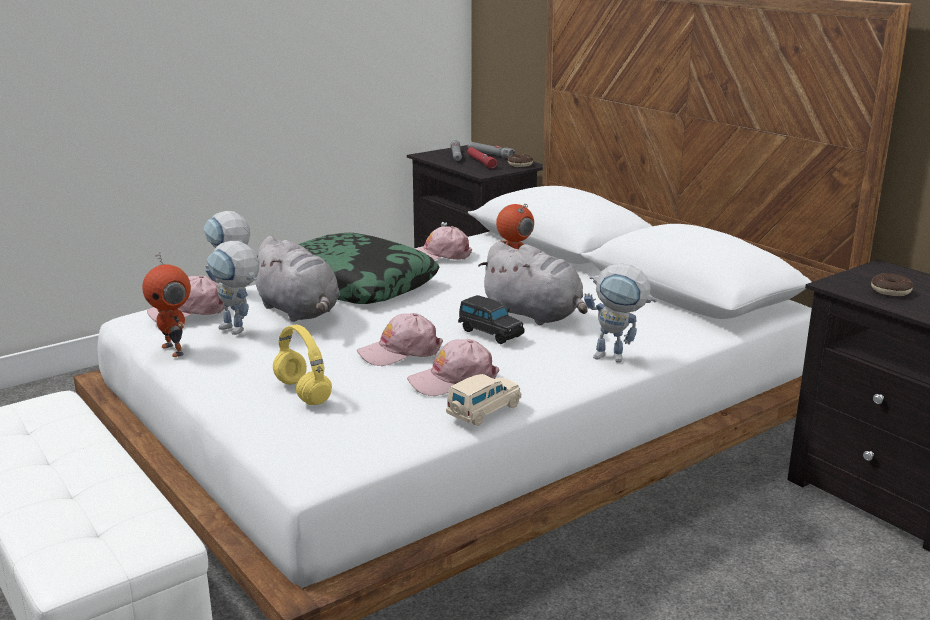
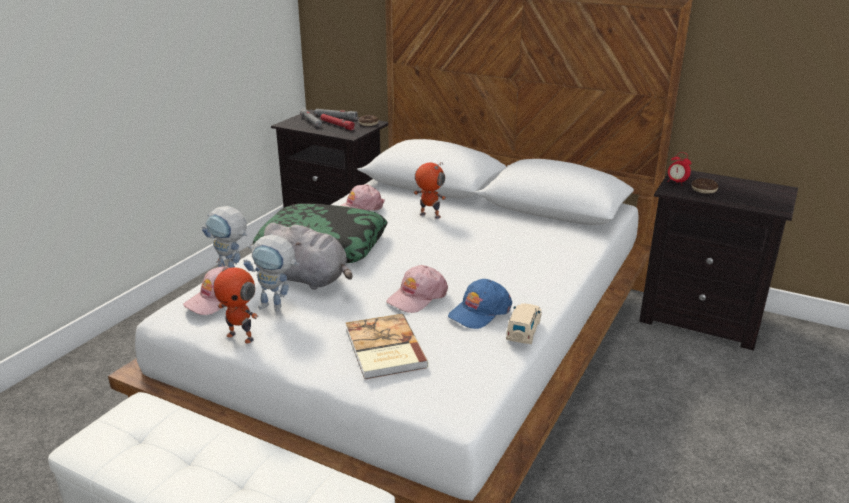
camera: 25 degrees left, 5 degrees up
yellow headphones [273,325,332,405] -> book [346,314,429,379]
pink cap [407,339,499,396] -> blue cap [448,279,512,329]
black toy car [458,295,524,344] -> none
grey plush toy [478,242,588,325] -> none
toy robot [584,263,656,363] -> none
none -> alarm clock [667,152,691,184]

